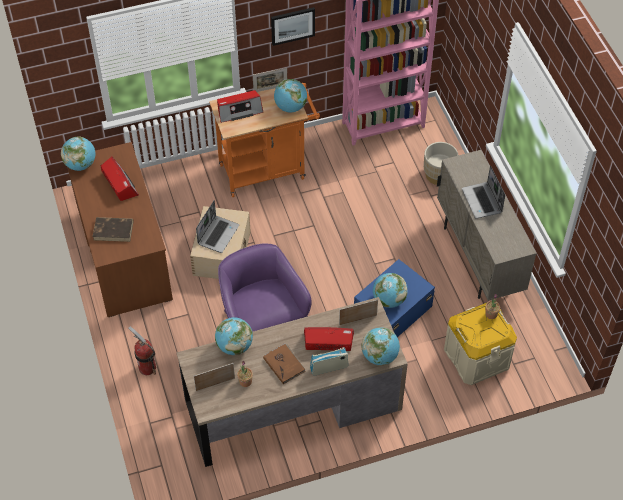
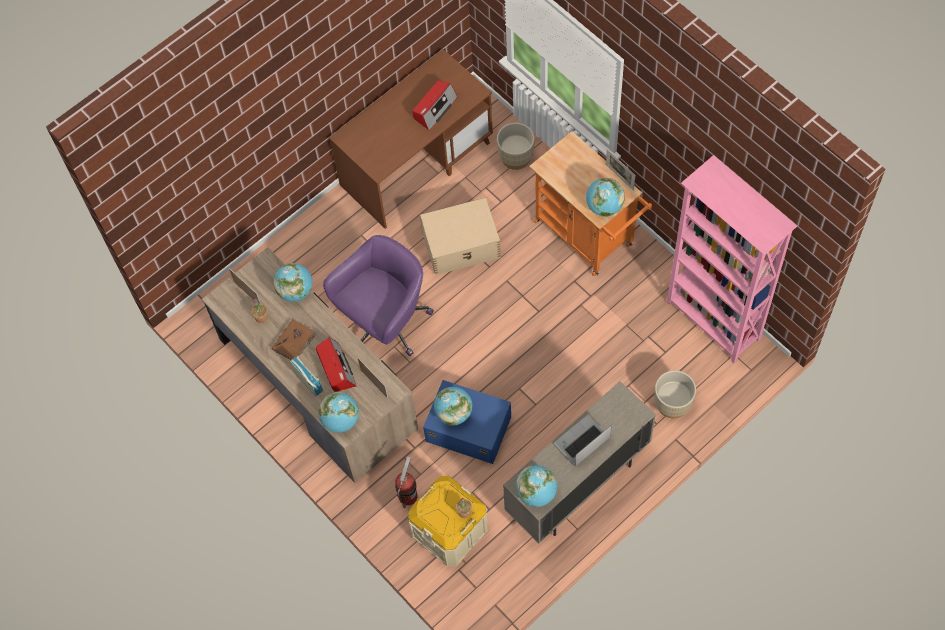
camera: 70 degrees right, 10 degrees up
globe [61,137,95,171] -> globe moved to [516,465,557,507]
brown book [92,217,133,242] -> none
fire extinguisher [128,326,156,375] -> fire extinguisher moved to [395,456,417,508]
laptop [196,200,239,253] -> none
radio [217,90,263,123] -> none
picture [271,7,315,46] -> none
none -> beige planter [497,123,534,170]

